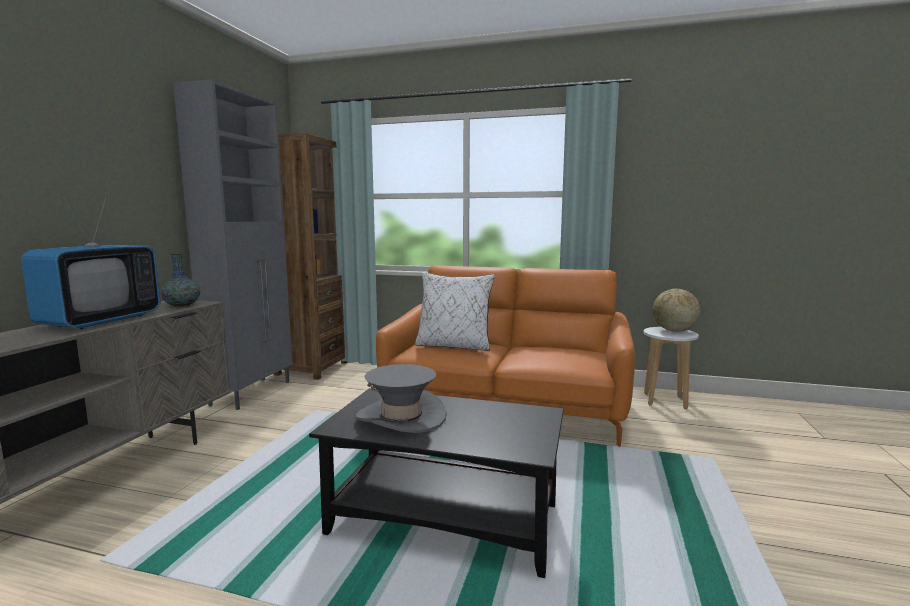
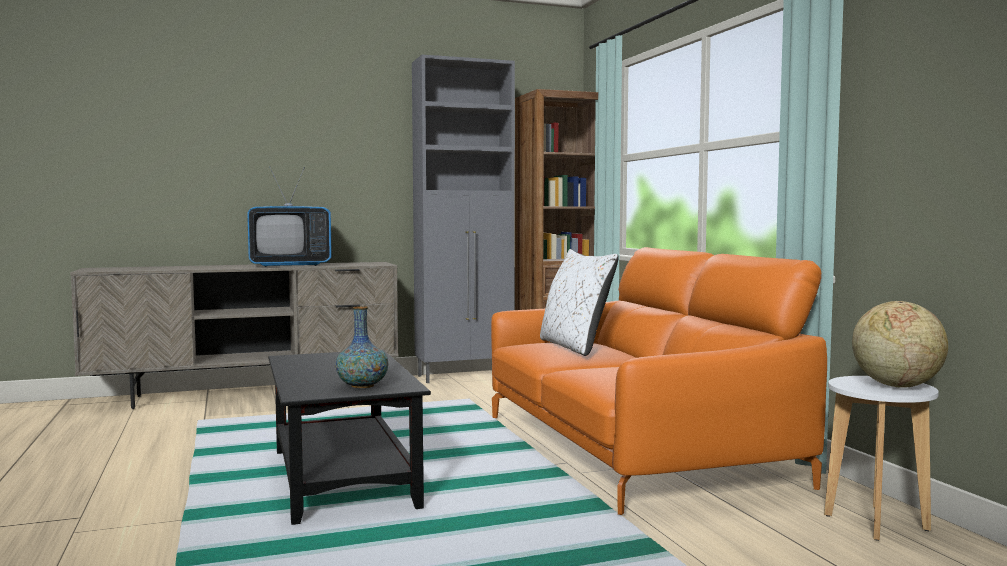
camera: 55 degrees right, 5 degrees down
vase [161,253,200,307] -> vase moved to [335,306,388,388]
grey hat [356,364,447,433] -> none

